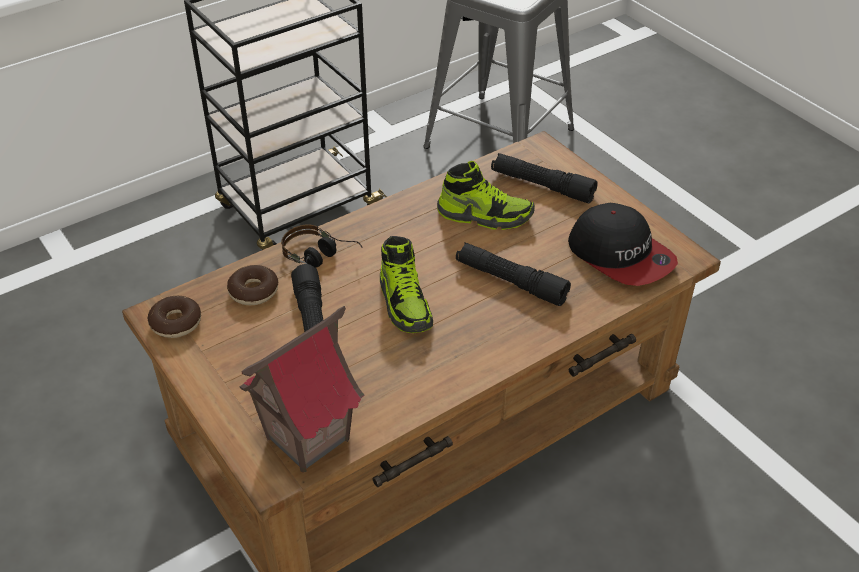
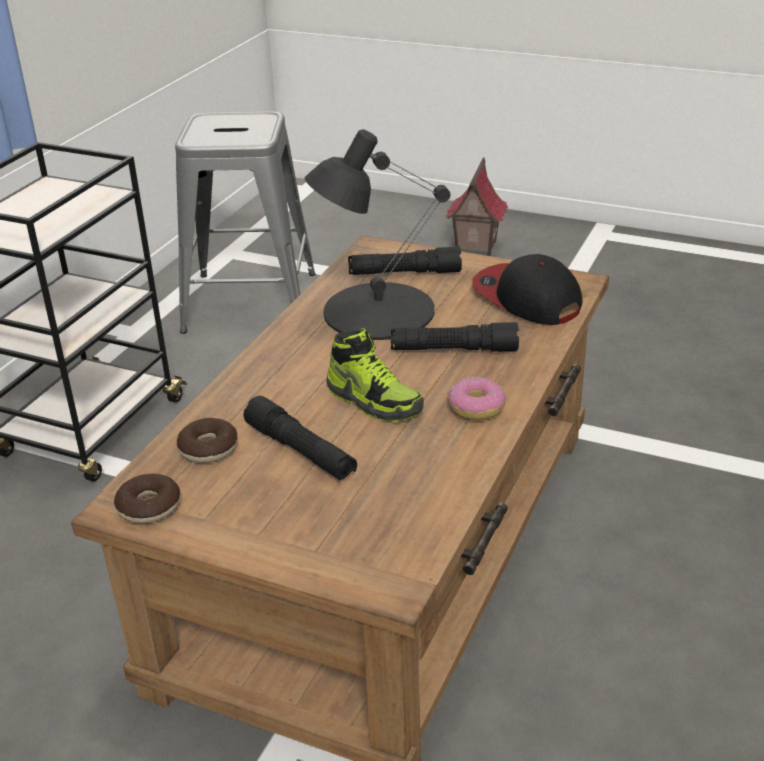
camera: 30 degrees left, 10 degrees down
toy house [239,306,365,473] -> toy house moved to [446,157,508,256]
headphones [281,225,363,268] -> none
shoe [437,161,535,230] -> black table lamp [305,129,451,340]
cap [568,203,678,286] -> cap turned 150 degrees counterclockwise [472,254,582,325]
none -> donut [448,377,506,420]

